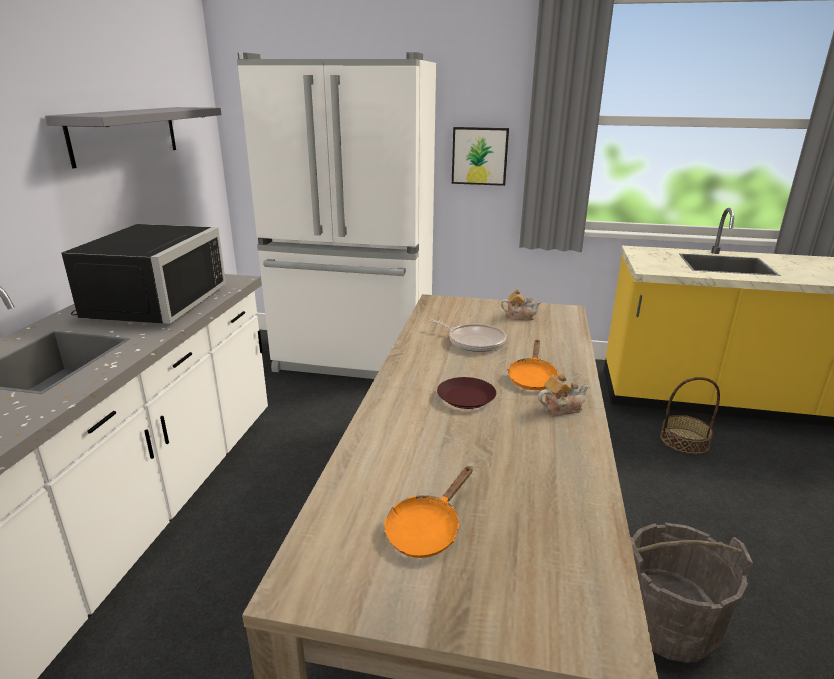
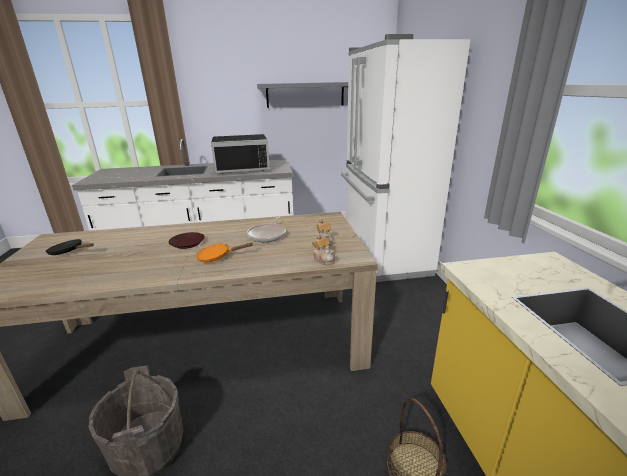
camera: 70 degrees right, 0 degrees up
orange frying pan [384,466,473,558] -> black frying pan [45,239,94,255]
picture [452,127,509,186] -> none
teapot [538,374,589,416] -> teapot moved to [312,234,335,265]

